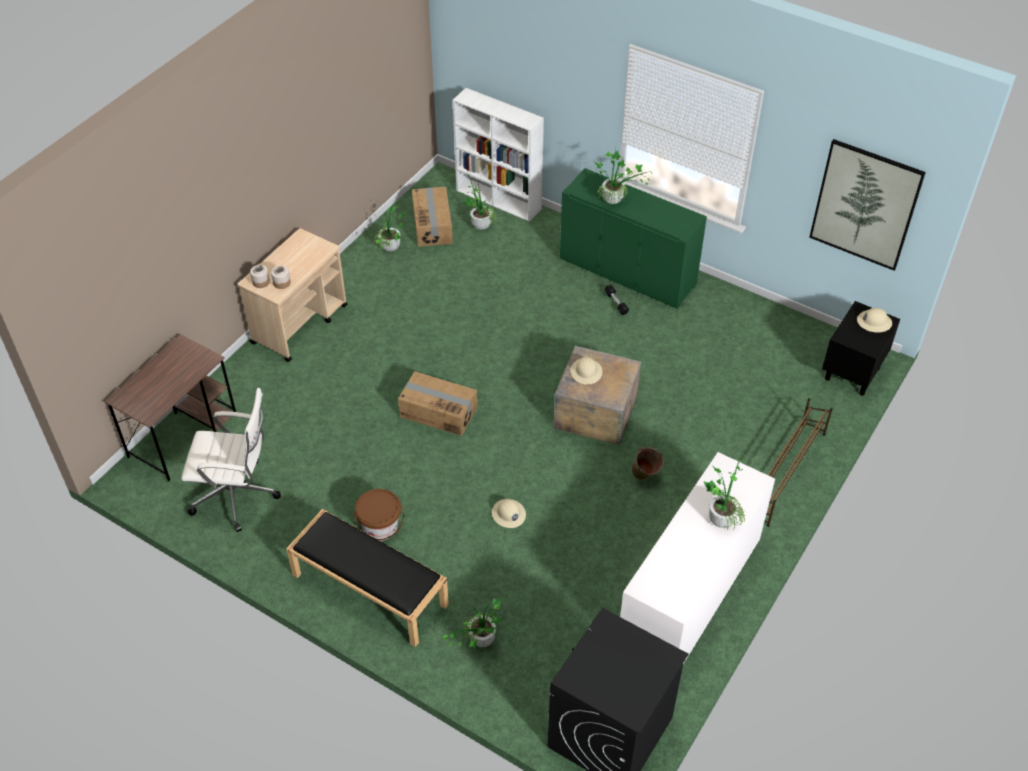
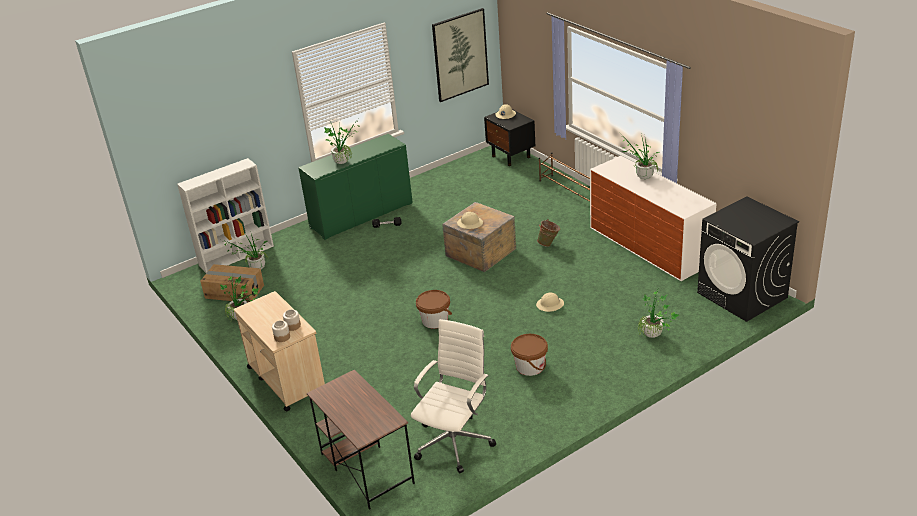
camera: 65 degrees left, 15 degrees down
black bench [286,509,449,647] -> none
cardboard box [398,371,477,436] -> brown bucket [416,290,452,329]

